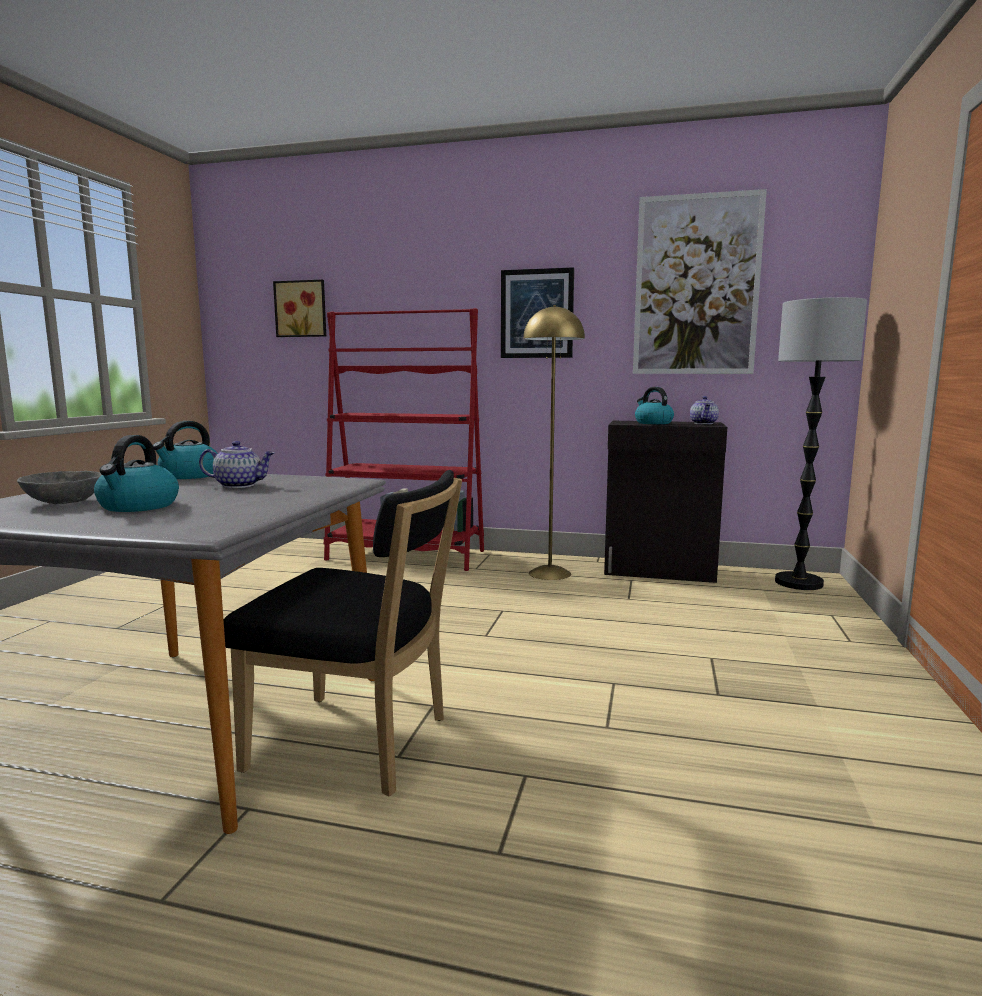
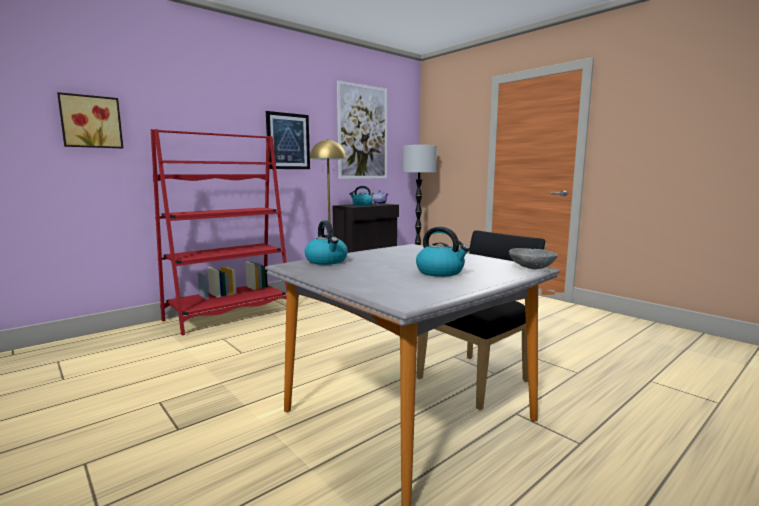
camera: 55 degrees left, 0 degrees up
grey bowl [17,471,102,504] -> grey bowl moved to [509,248,558,270]
teapot [199,441,274,488] -> none

